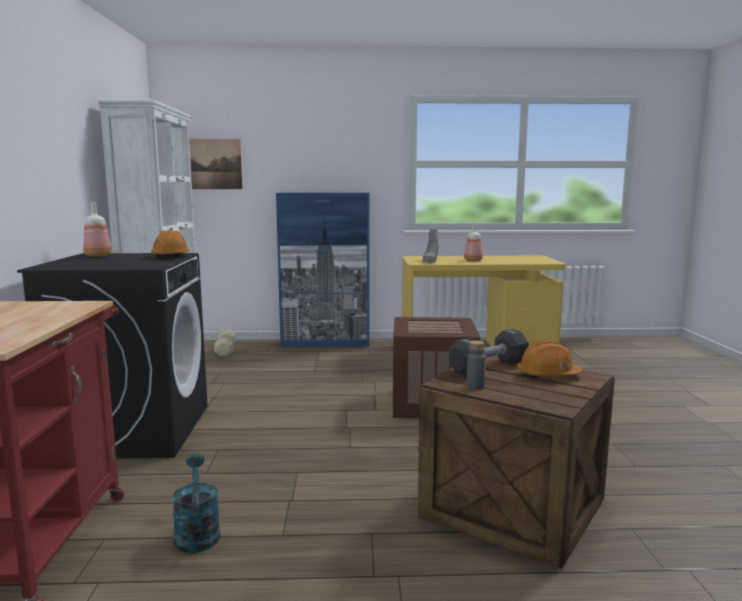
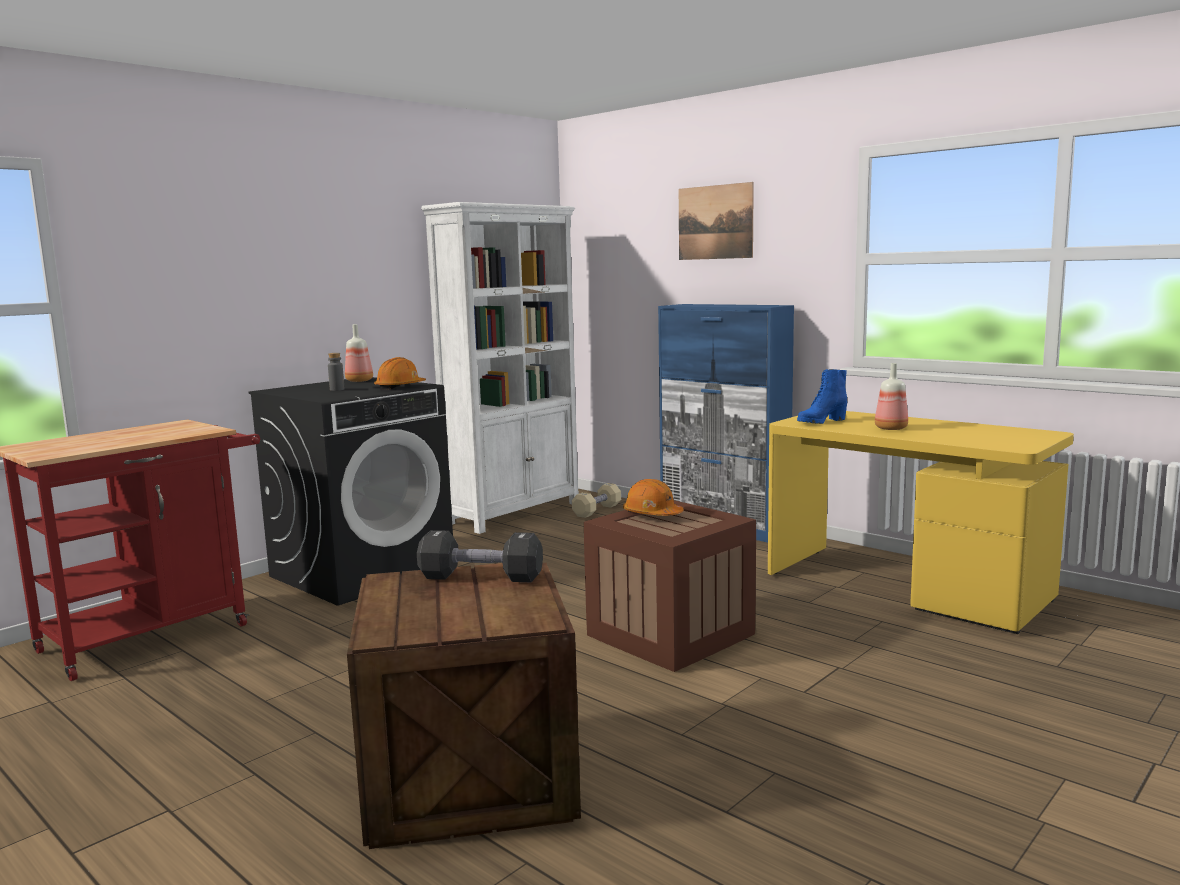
camera: 45 degrees right, 0 degrees up
turquoise watering can [172,454,220,553] -> none
picture [189,139,242,189] -> picture moved to [679,182,754,260]
grey boot [423,229,439,262] -> blue boot [797,369,847,424]
grey bottle [467,341,486,389] -> grey bottle moved to [328,353,344,391]
orange hard hat [517,340,583,378] -> orange hard hat moved to [623,479,684,516]

